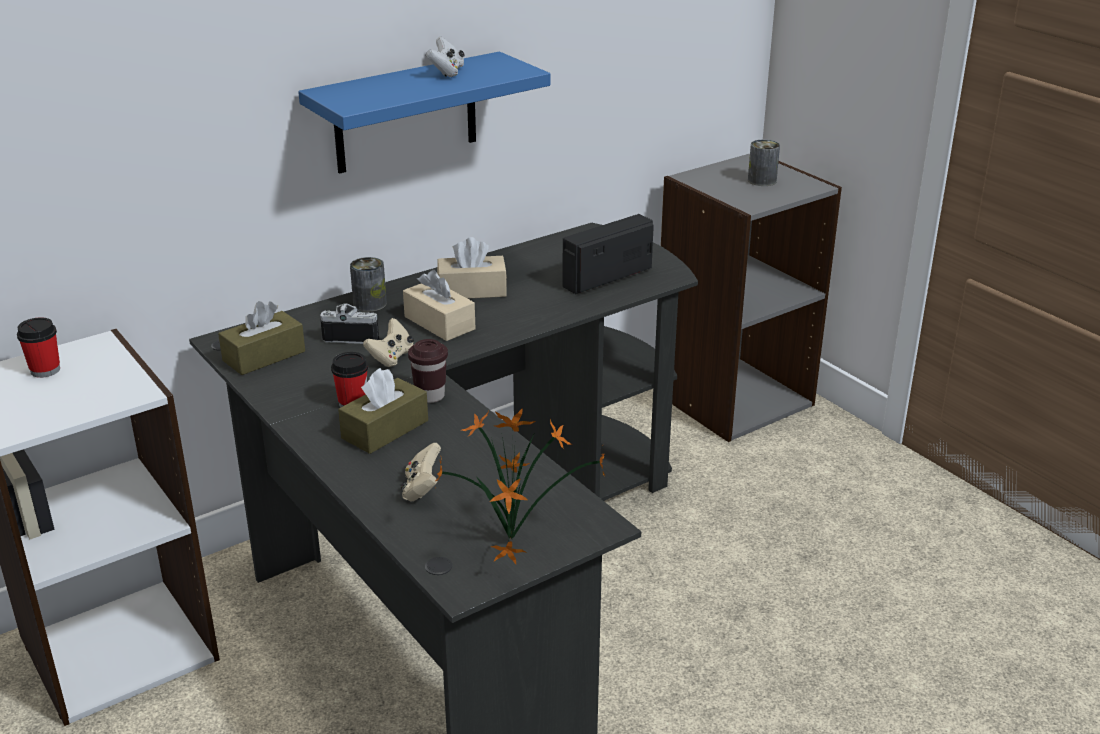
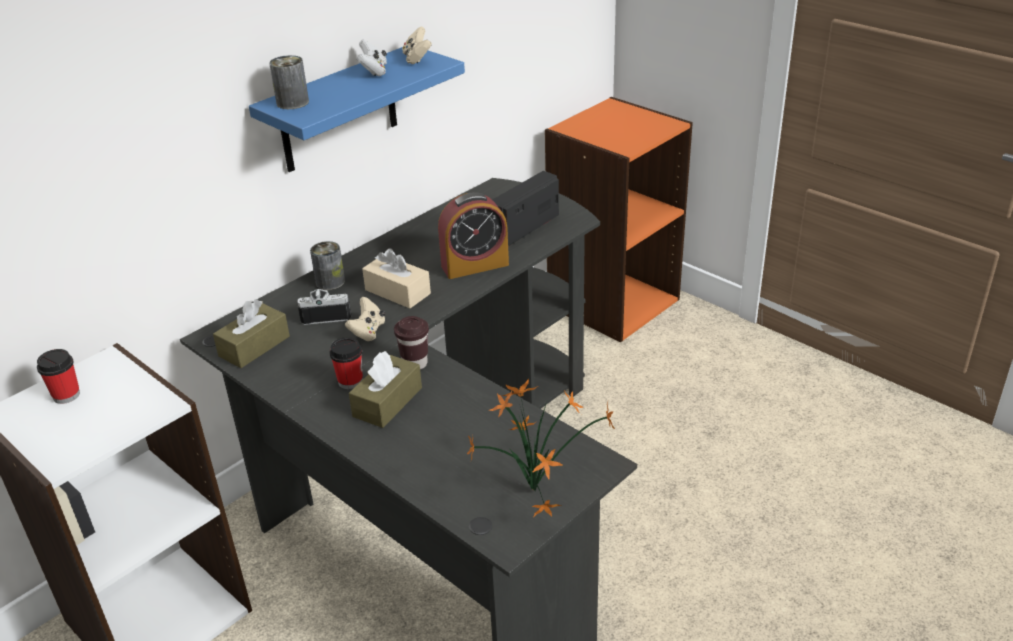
camera: 10 degrees left, 5 degrees up
beige game controller [401,443,441,501] -> beige game controller moved to [402,26,432,64]
beige tissue box [437,237,507,299] -> none
grey bookcase [661,154,842,442] -> orange bookcase [545,97,693,342]
can [748,140,780,186] -> can moved to [269,55,309,109]
none -> alarm clock [438,192,509,279]

